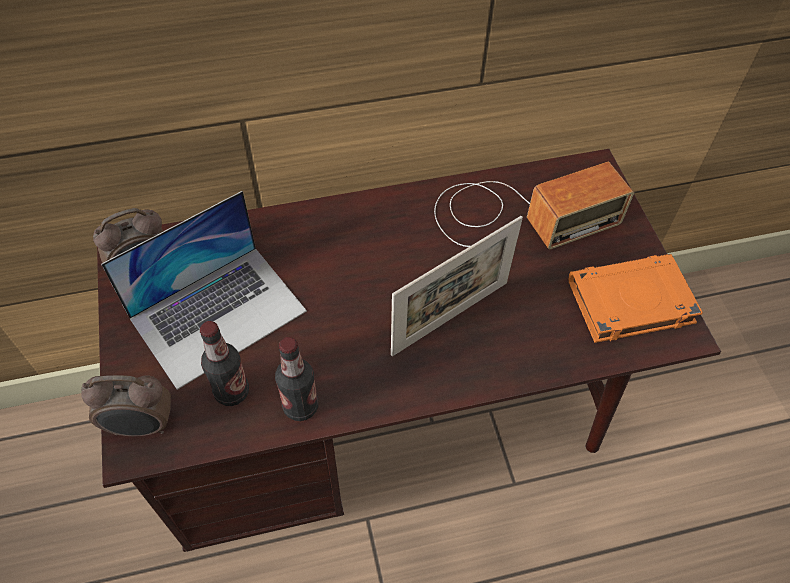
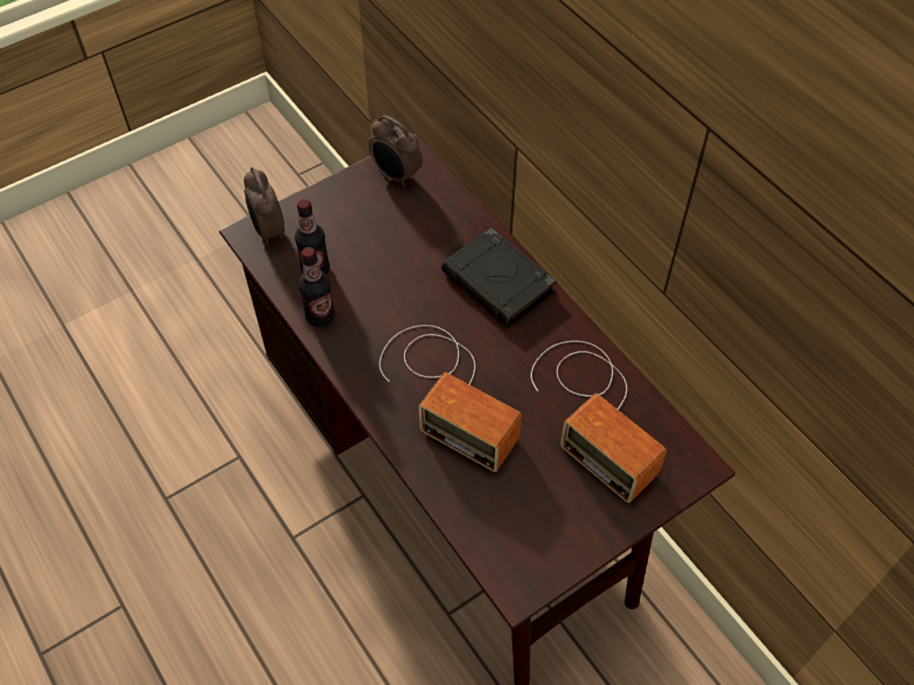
camera: 70 degrees right, 0 degrees up
laptop [101,191,307,390] -> none
picture frame [391,216,523,356] -> radio [379,325,522,472]
orange book [569,254,703,343] -> none
none -> black book [441,227,557,327]

